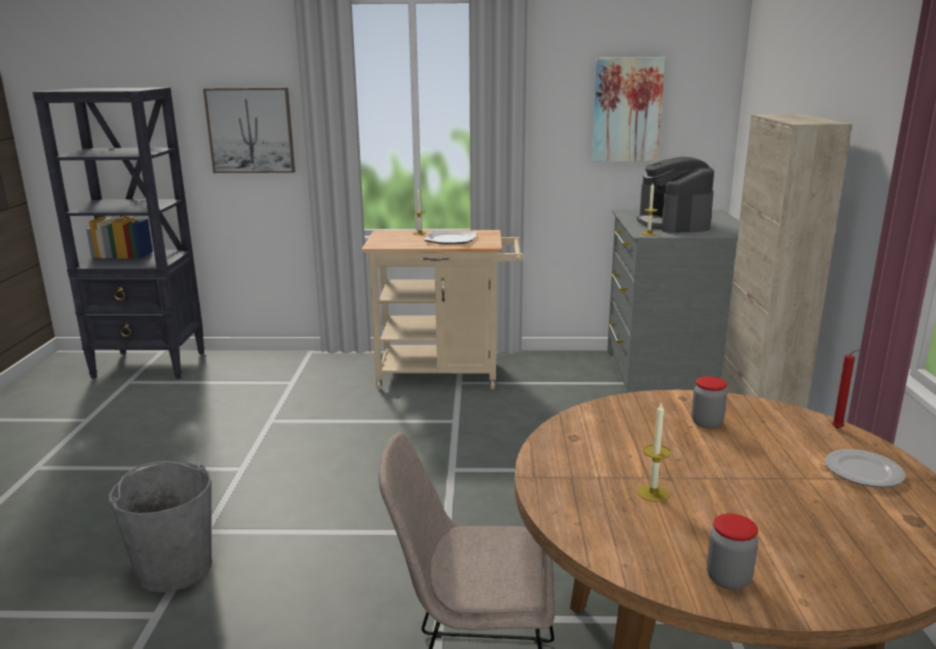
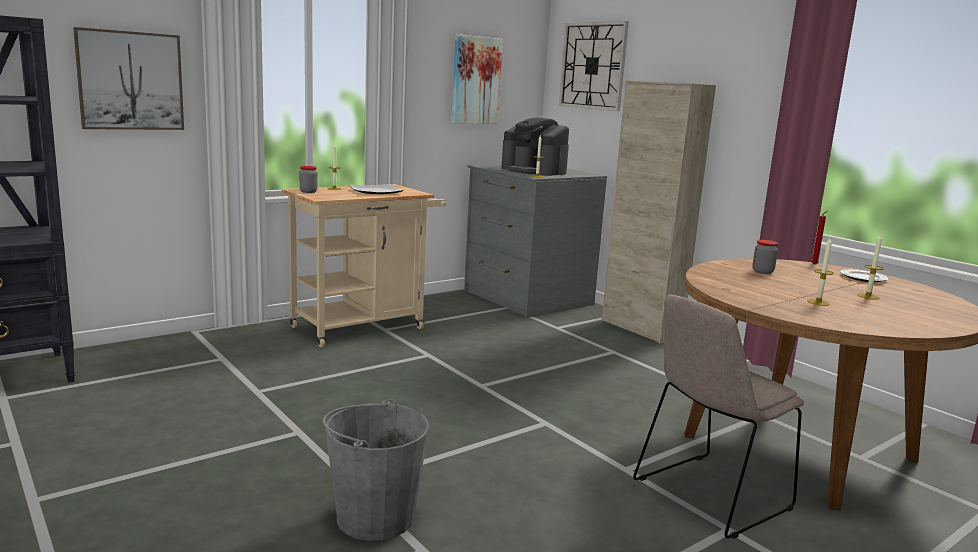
camera: 40 degrees left, 5 degrees down
jar [707,514,758,590] -> jar moved to [300,166,318,193]
none -> wall clock [559,21,629,111]
none -> candle [857,234,883,300]

